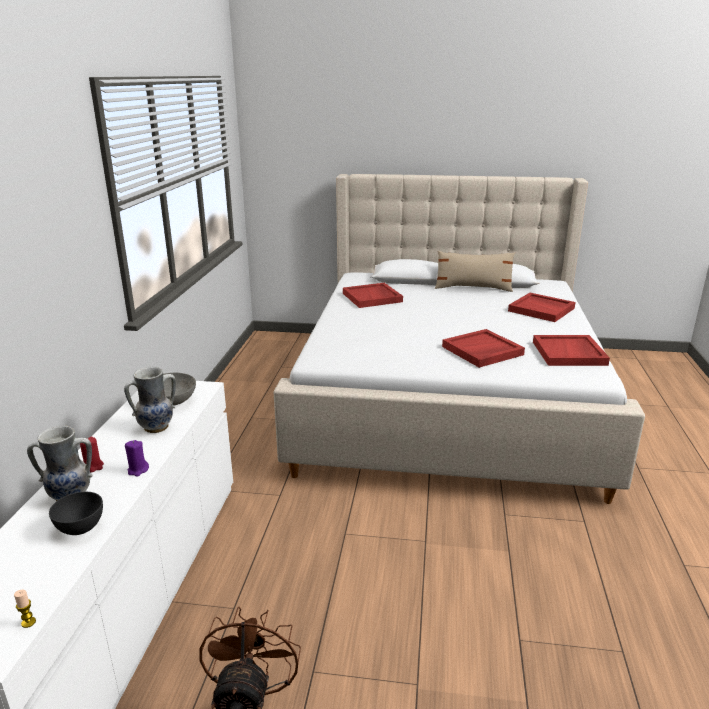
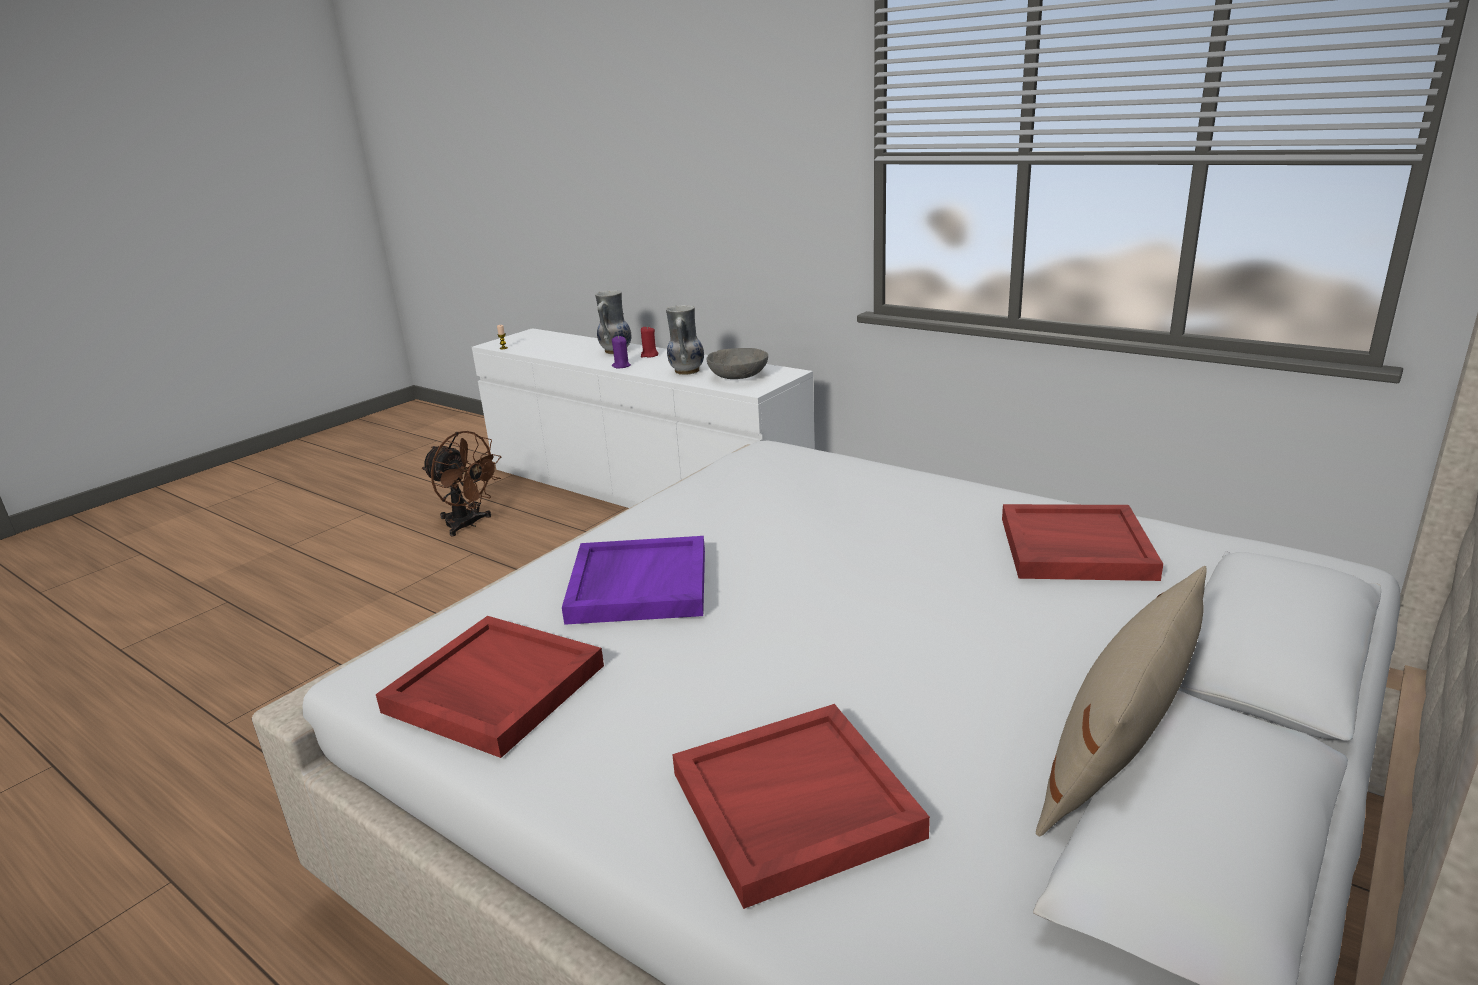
camera: 120 degrees right, 0 degrees up
grey bowl [49,492,103,535] -> none
red tray [442,329,525,368] -> purple tray [562,536,705,625]

